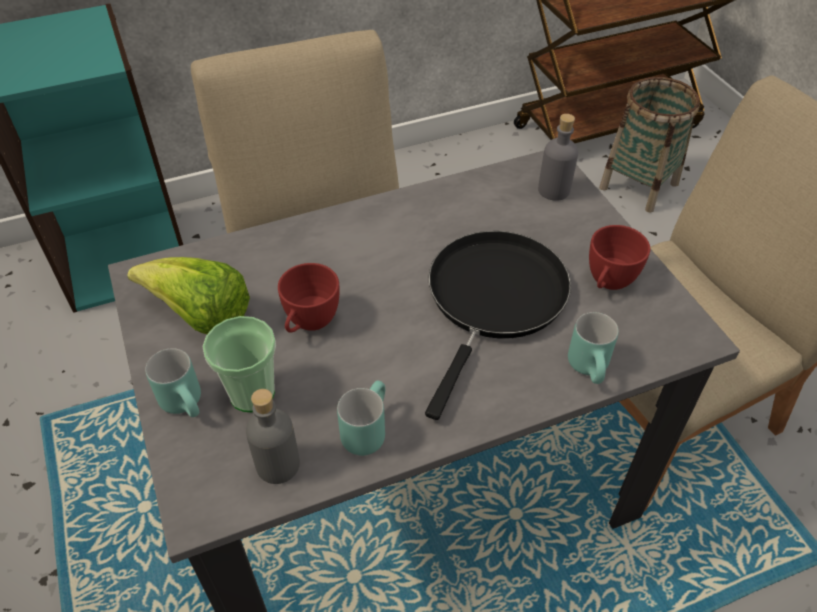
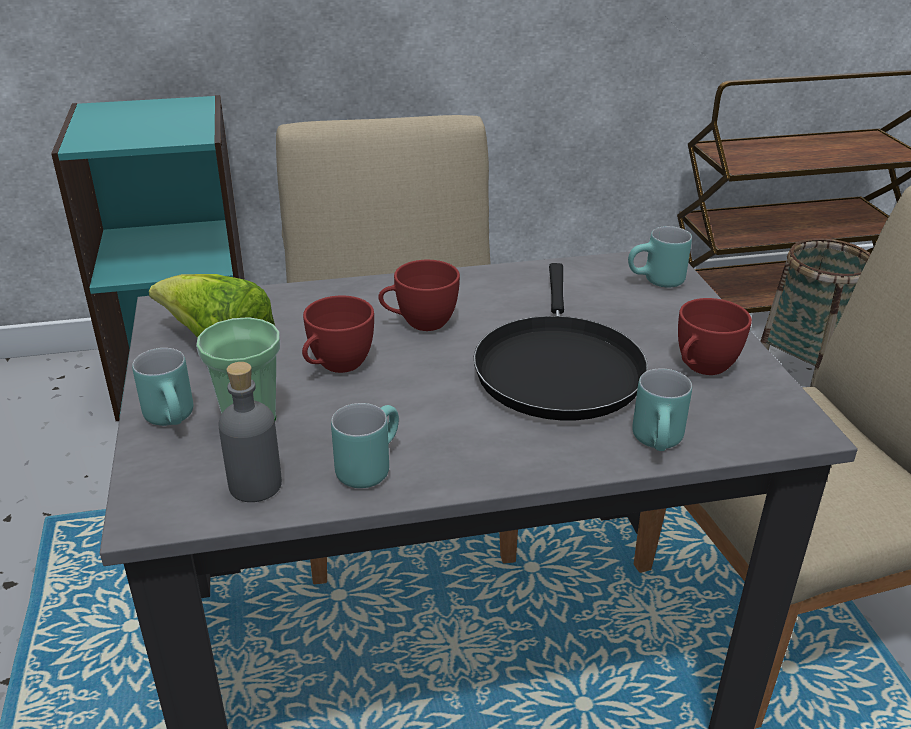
camera: 10 degrees right, 15 degrees down
black frying pan [425,231,571,420] -> black frying pan turned 150 degrees clockwise [474,263,648,420]
grey bottle [538,114,578,201] -> turquoise mug [628,226,692,288]
none -> red cup [378,260,460,331]

